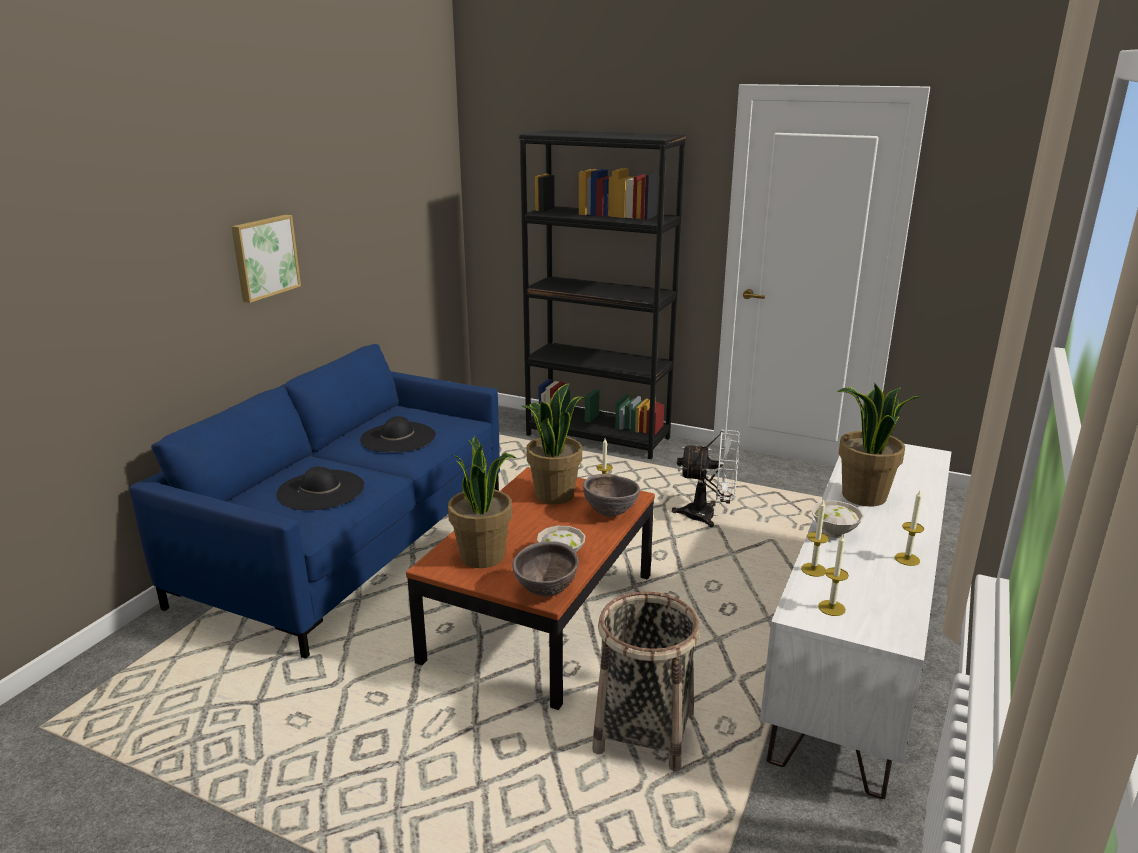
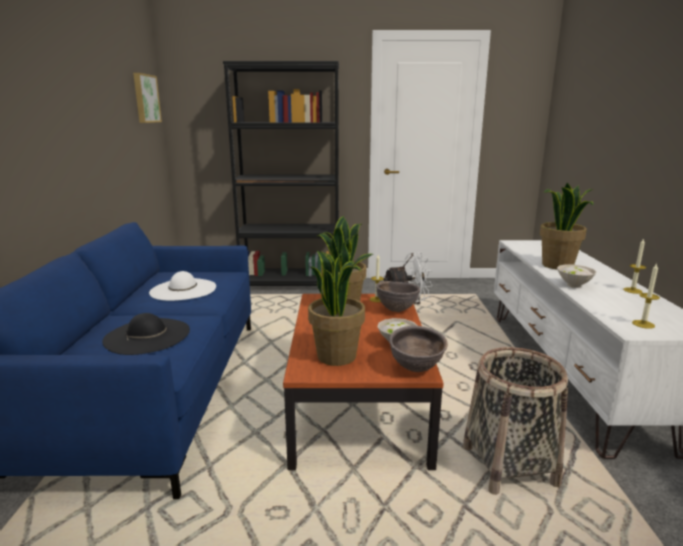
camera: 25 degrees left, 5 degrees down
picture [231,215,301,303] -> picture moved to [133,73,162,123]
black hat [360,416,436,452] -> white hat [149,271,216,301]
candle [801,500,829,577] -> none

